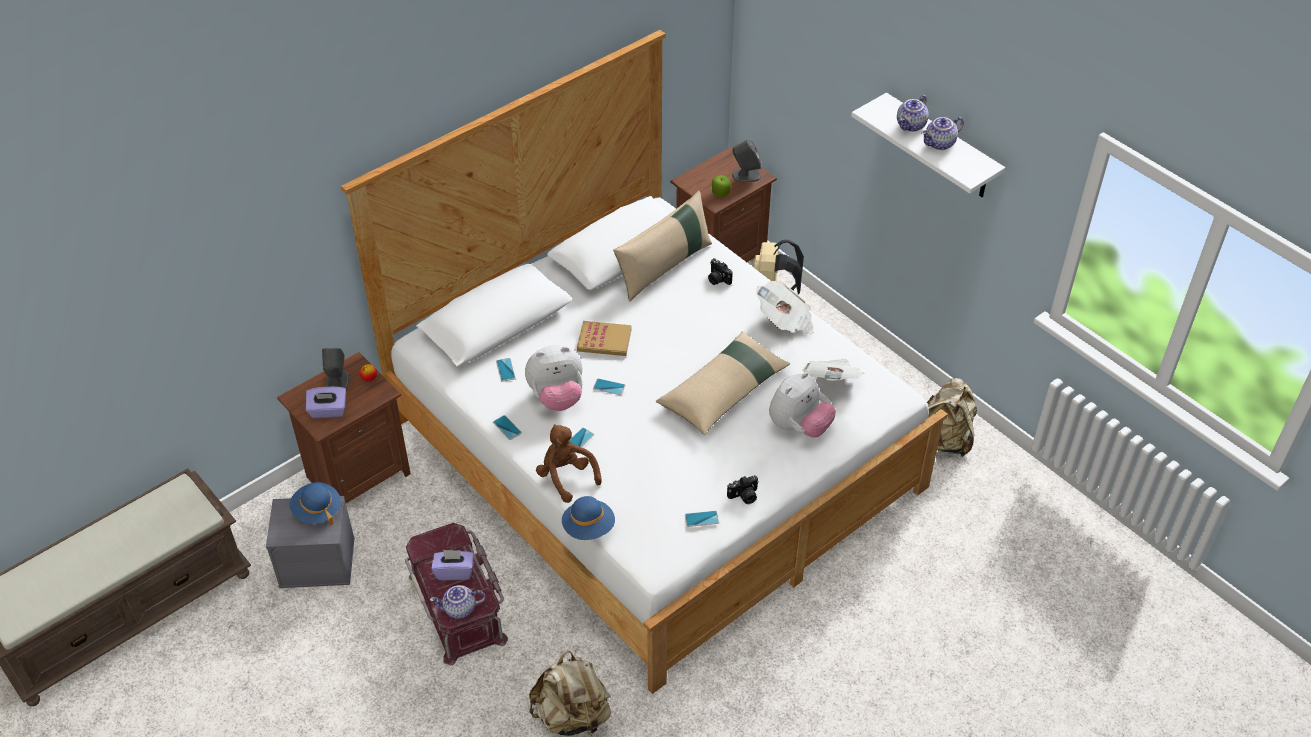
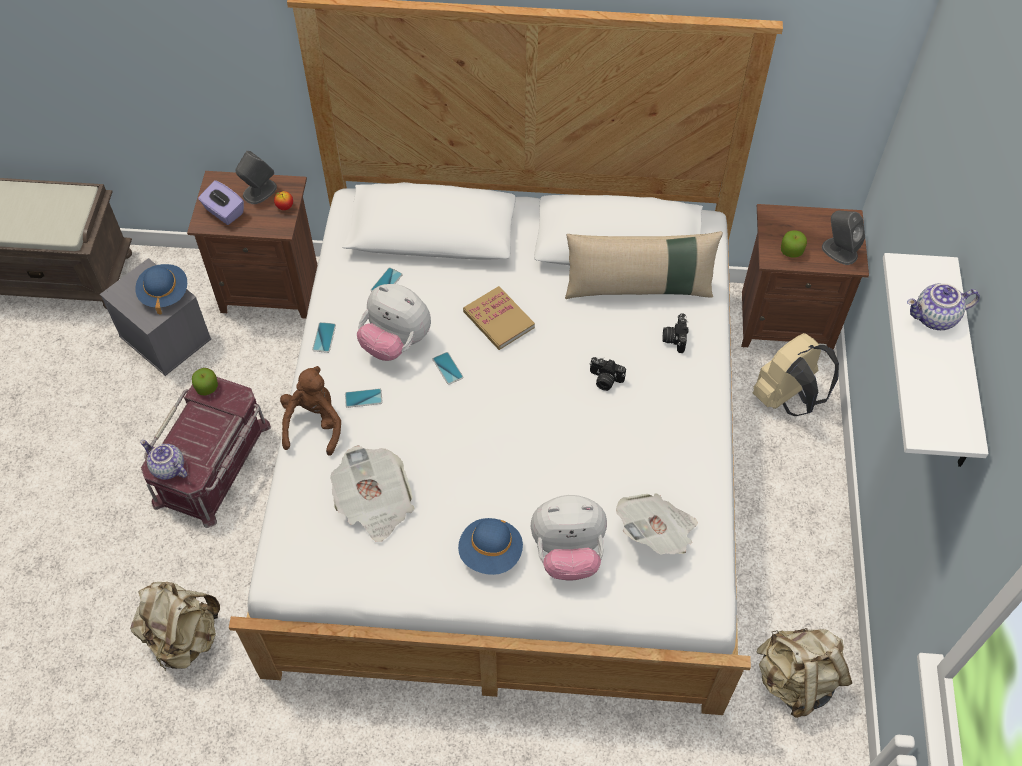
camera: 45 degrees right, 10 degrees up
purple tissue box [431,550,474,580] -> none
blue hat [562,496,615,540] -> blue hat moved to [458,518,523,575]
beige pillow [656,331,790,435] -> none
phone [685,511,719,527] -> none
camera [727,476,759,504] -> camera moved to [590,357,626,391]
newspaper [756,281,814,334] -> newspaper moved to [330,445,414,542]
teapot [921,117,964,150] -> none
none -> apple [192,368,218,395]

